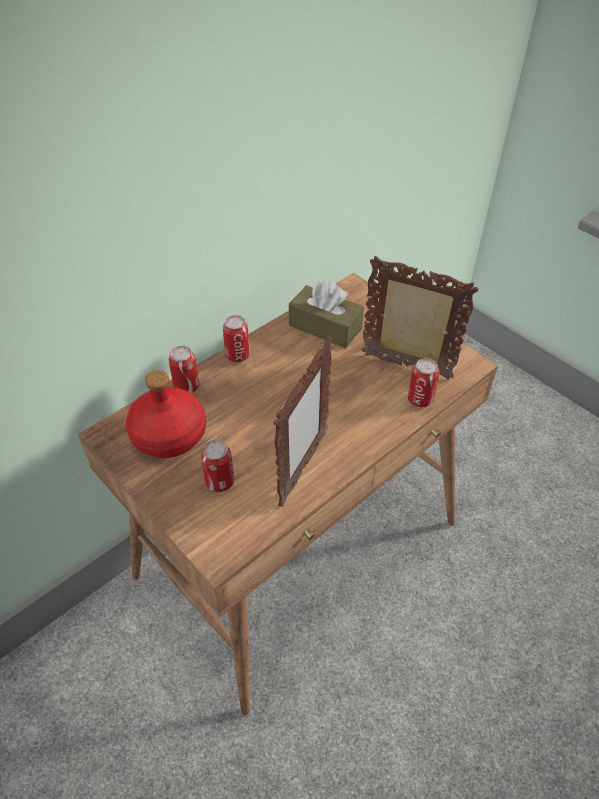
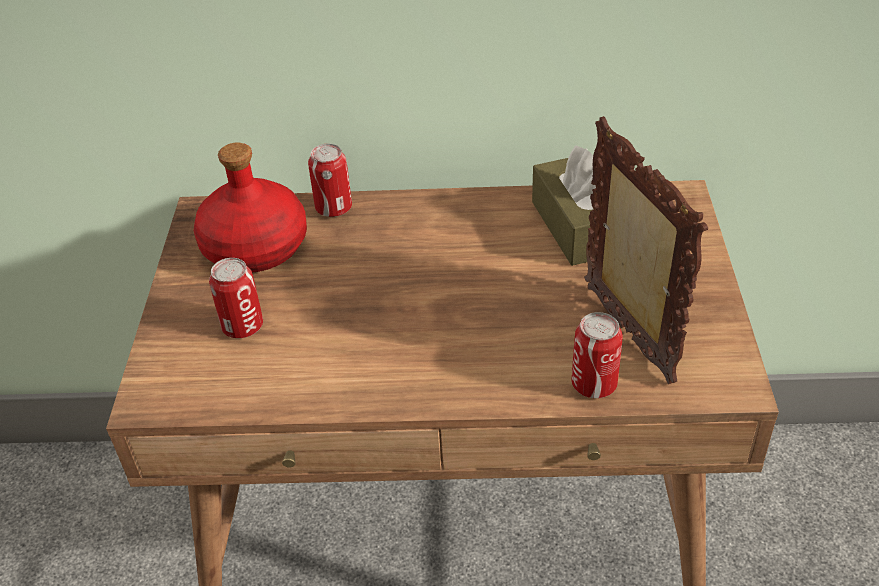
camera: 45 degrees right, 5 degrees down
can [223,315,250,362] -> none
picture frame [273,335,333,507] -> none

